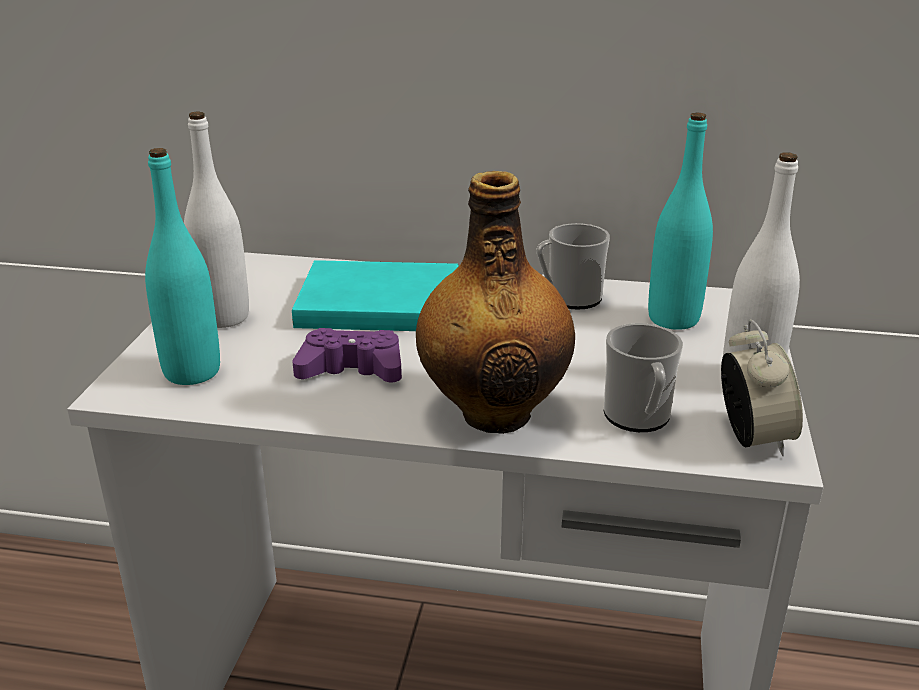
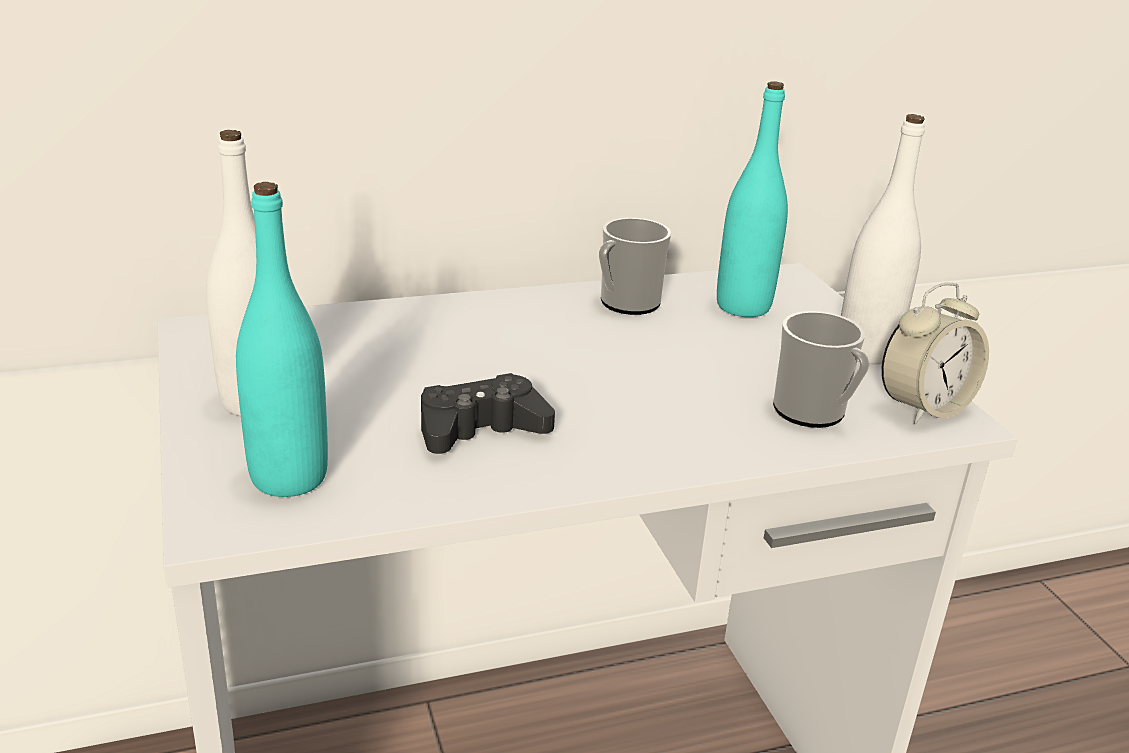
camera: 30 degrees left, 0 degrees up
turquoise book [292,260,458,331] -> none
purple game controller [292,328,402,383] -> black game controller [421,373,555,454]
bottle [416,171,575,434] -> none
alarm clock [721,319,803,456] -> alarm clock turned 90 degrees clockwise [881,283,989,424]

